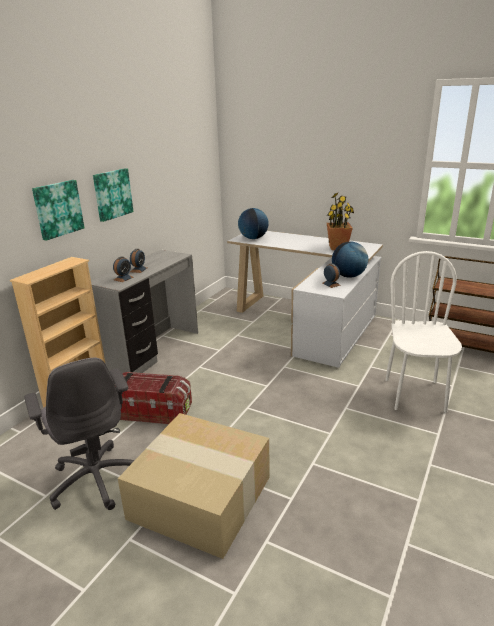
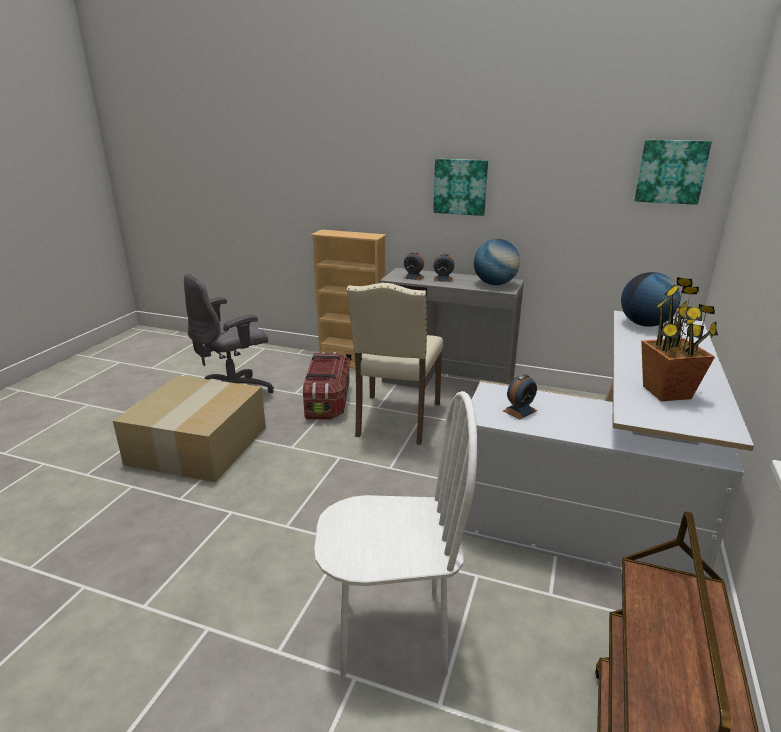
camera: 80 degrees right, 0 degrees up
picture [32,180,84,241] -> picture moved to [635,140,712,205]
globe [332,242,368,278] -> globe moved to [474,239,520,285]
none -> beige chair [347,283,443,445]

